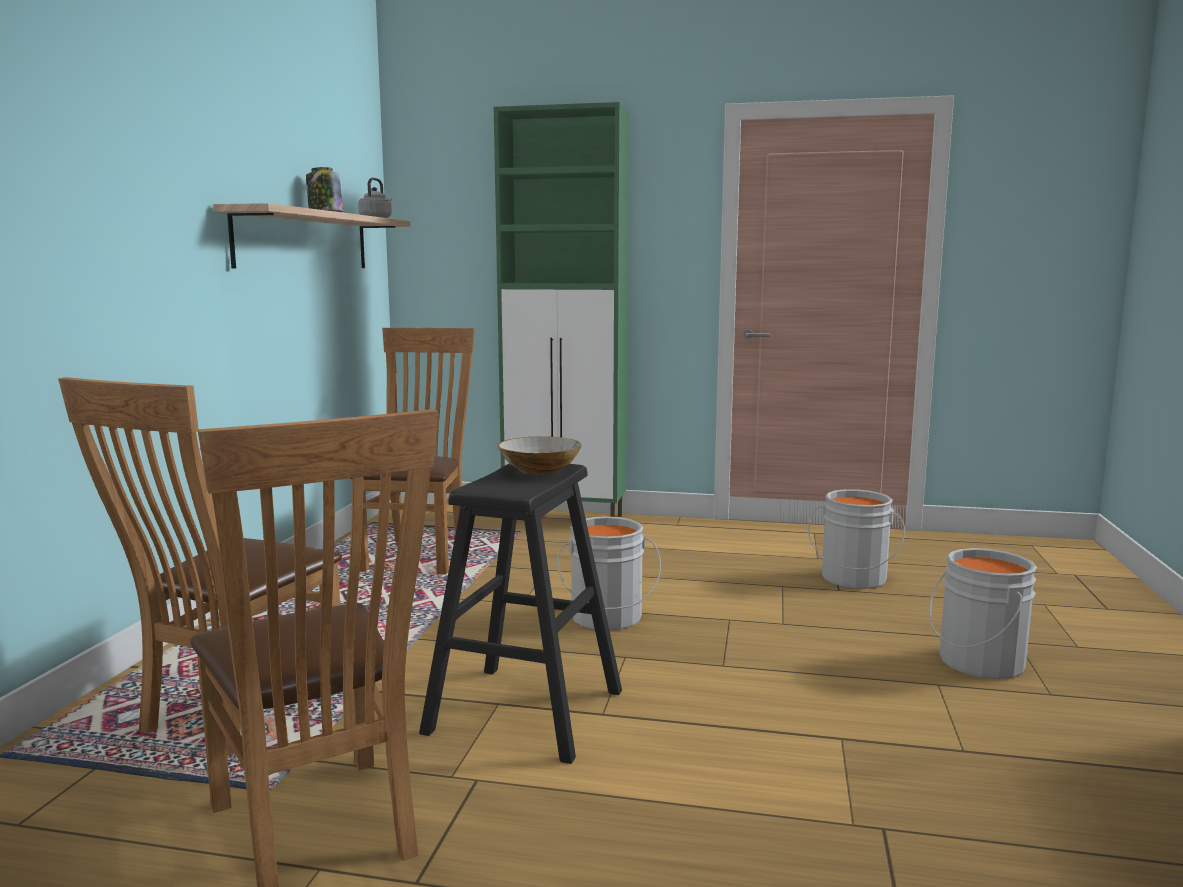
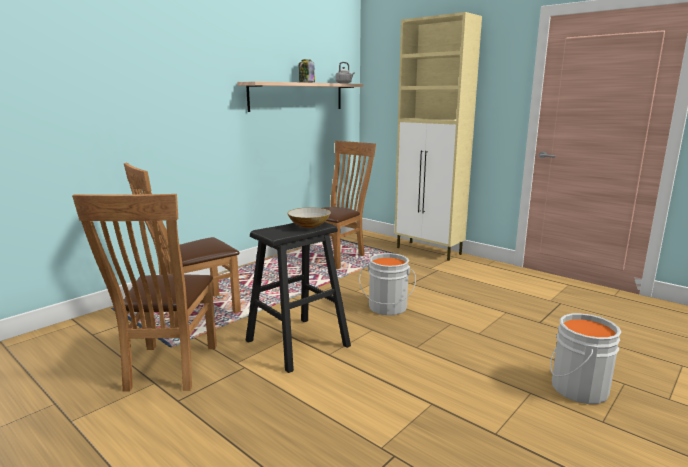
camera: 30 degrees right, 5 degrees up
green cabinet [494,102,629,517] -> beige cabinet [395,12,482,261]
grey bucket [808,489,905,589] -> none

